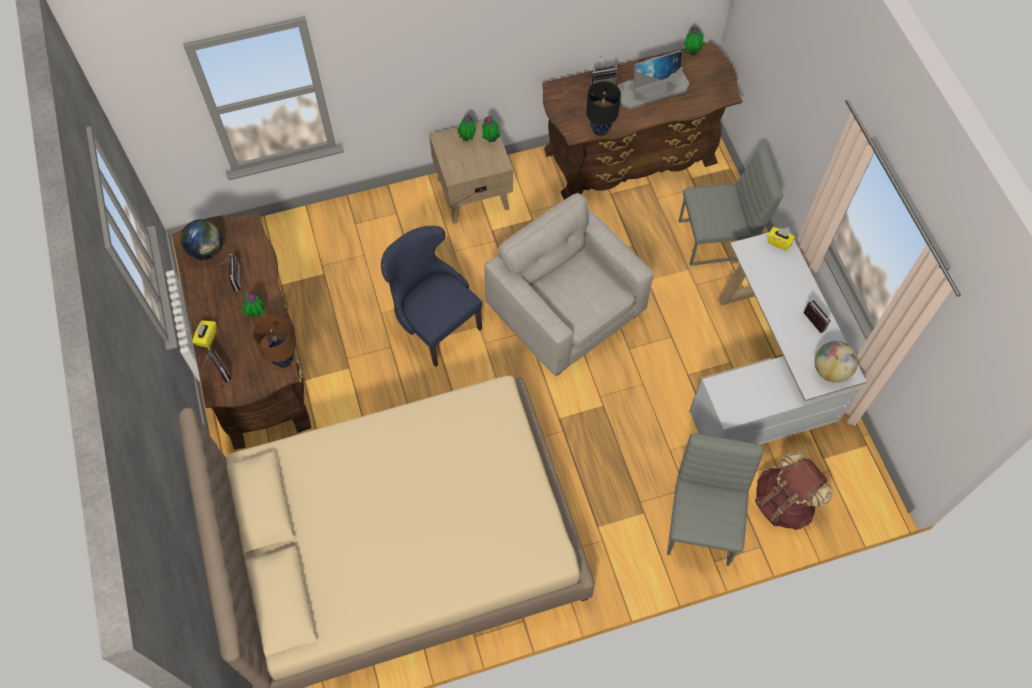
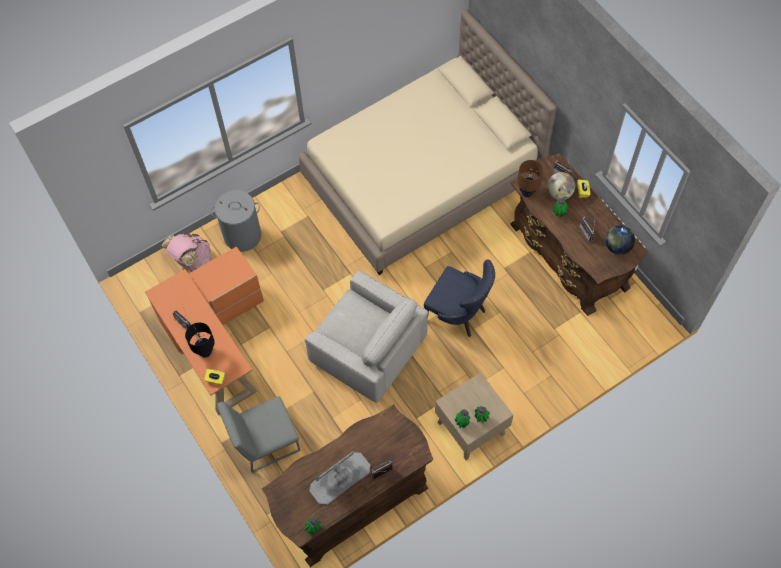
camera: 165 degrees right, 0 degrees up
black table lamp [586,81,621,136] -> black table lamp moved to [185,322,215,357]
grey chair [667,433,763,566] -> grey laundry basket [210,190,261,252]
white desk [689,227,867,445] -> orange desk [145,246,264,415]
brown backpack [755,451,833,530] -> pink backpack [162,233,211,270]
globe [814,341,858,383] -> globe moved to [547,172,575,200]

